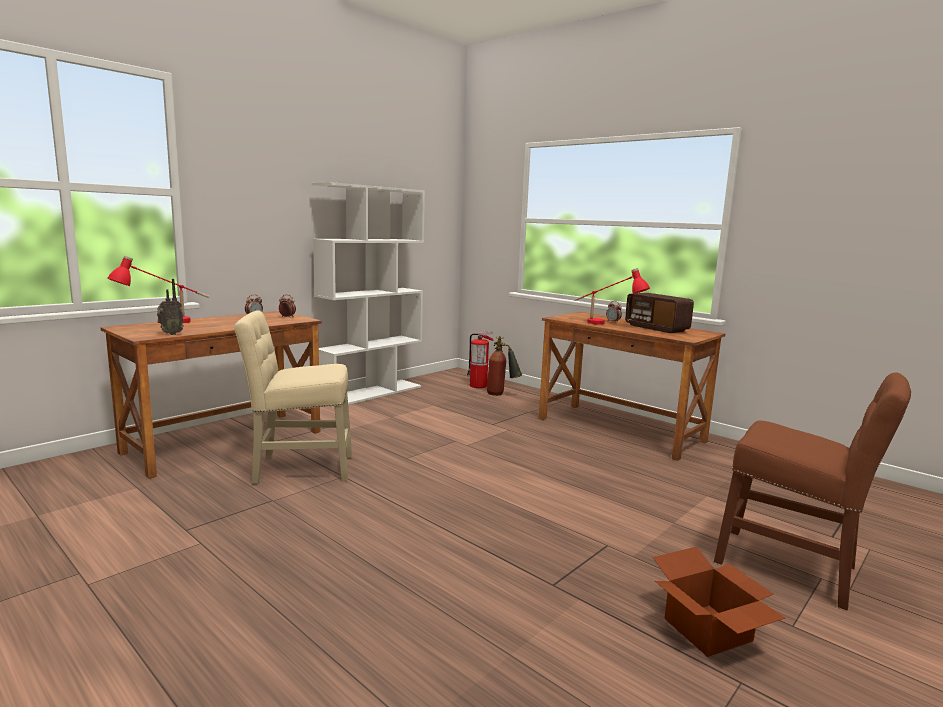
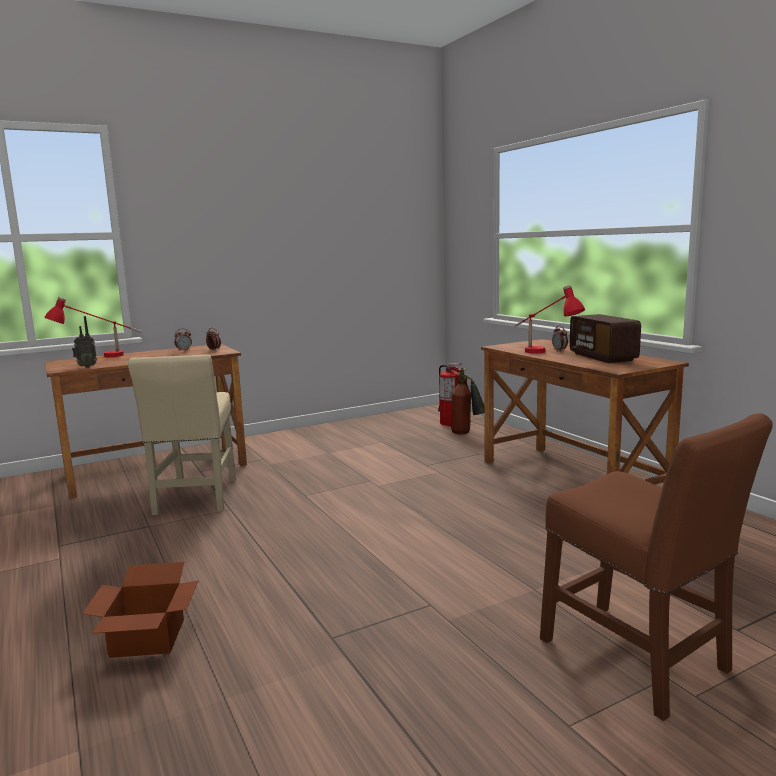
camera: 20 degrees right, 0 degrees up
beige chair [234,310,352,484] -> beige chair turned 105 degrees counterclockwise [128,354,236,515]
white bookcase [312,182,425,407] -> none
cardboard box [653,547,785,657] -> cardboard box moved to [82,562,198,658]

